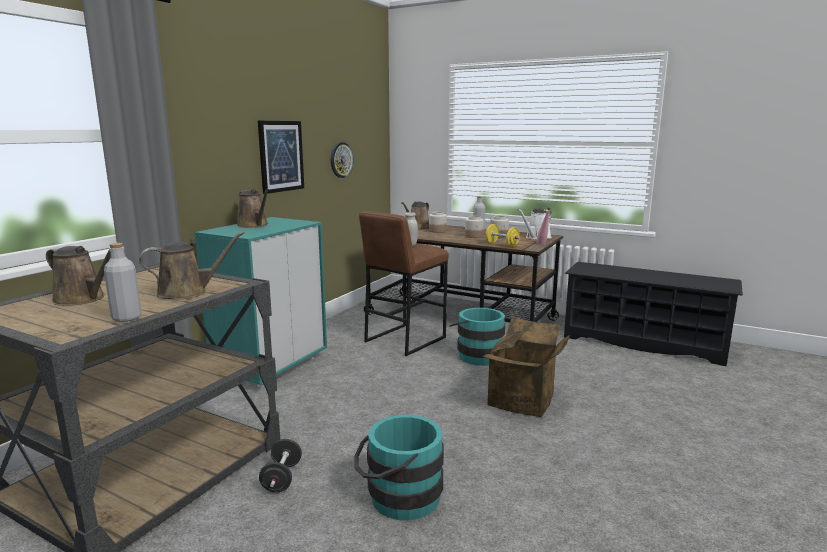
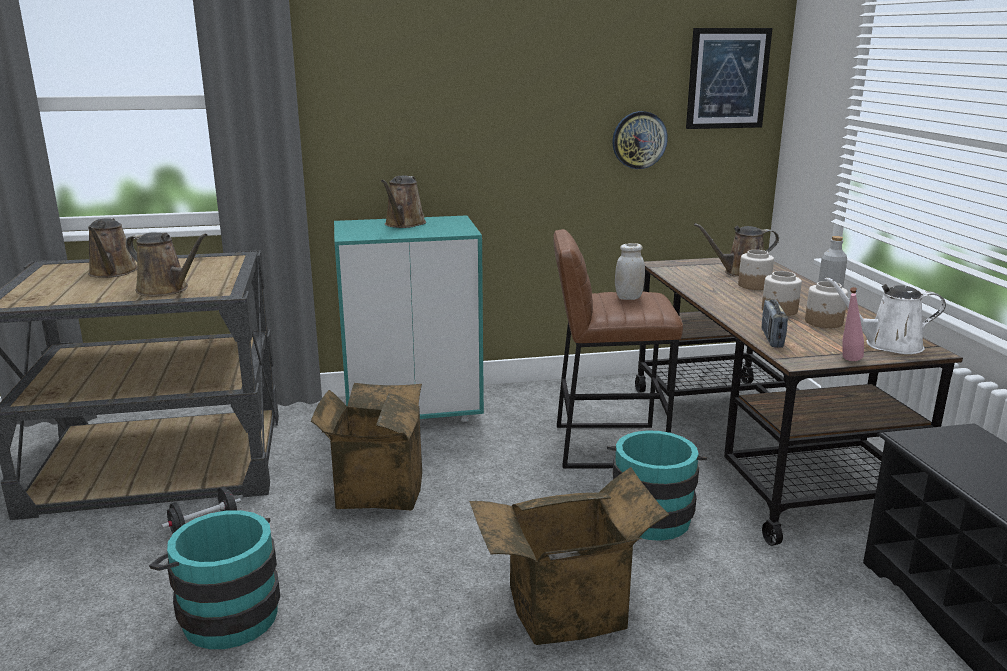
camera: 50 degrees right, 5 degrees up
grey bottle [104,243,142,322] -> none
picture [258,121,304,194] -> picture moved to [686,28,772,129]
yellow dumbbell [486,224,520,247] -> radio [762,299,788,348]
none -> cardboard box [311,383,422,510]

